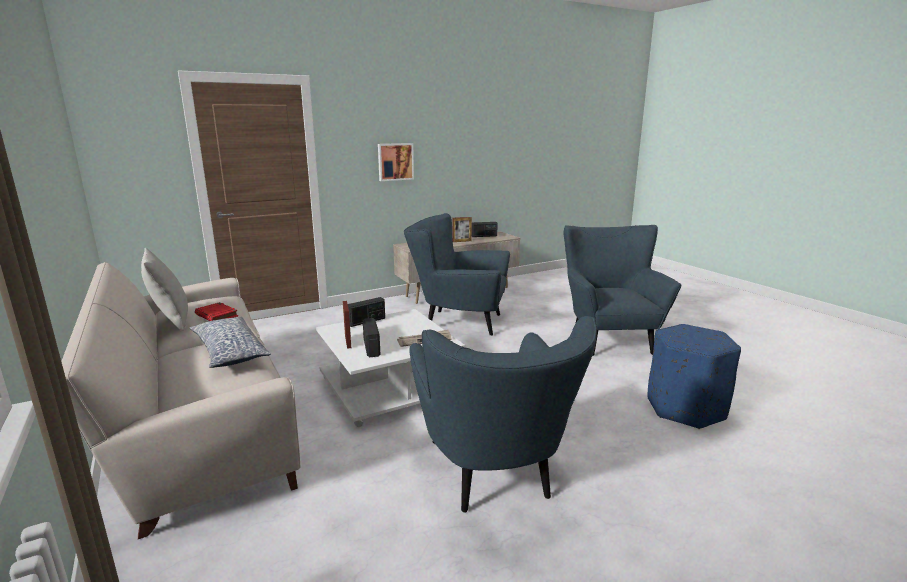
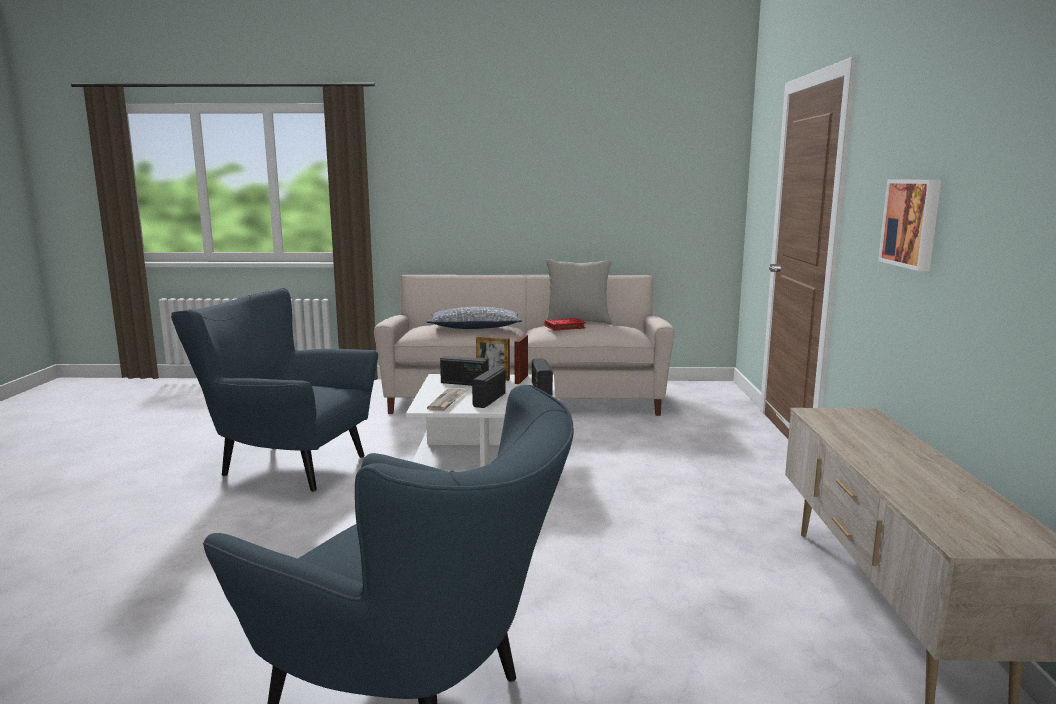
camera: 120 degrees right, 5 degrees down
blue armchair [404,213,510,336] -> none
picture frame [453,217,472,242] -> picture frame moved to [514,335,528,384]
radio [472,222,498,237] -> radio moved to [472,367,506,408]
blue ottoman [648,324,741,429] -> none

